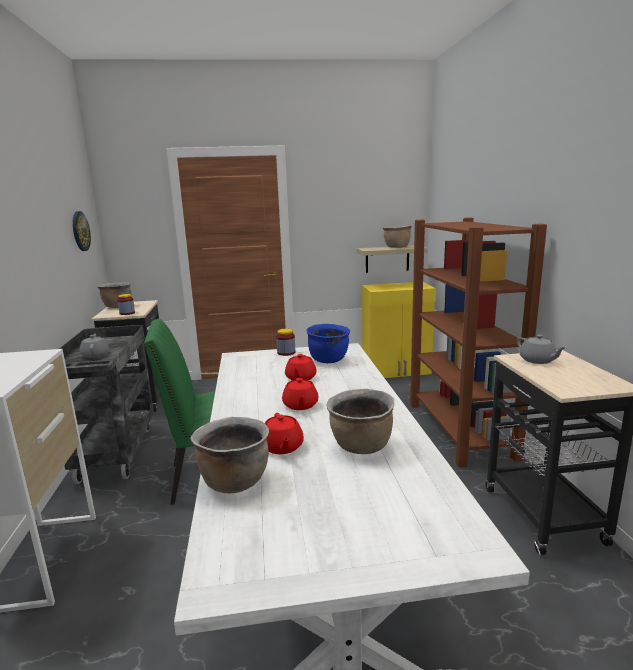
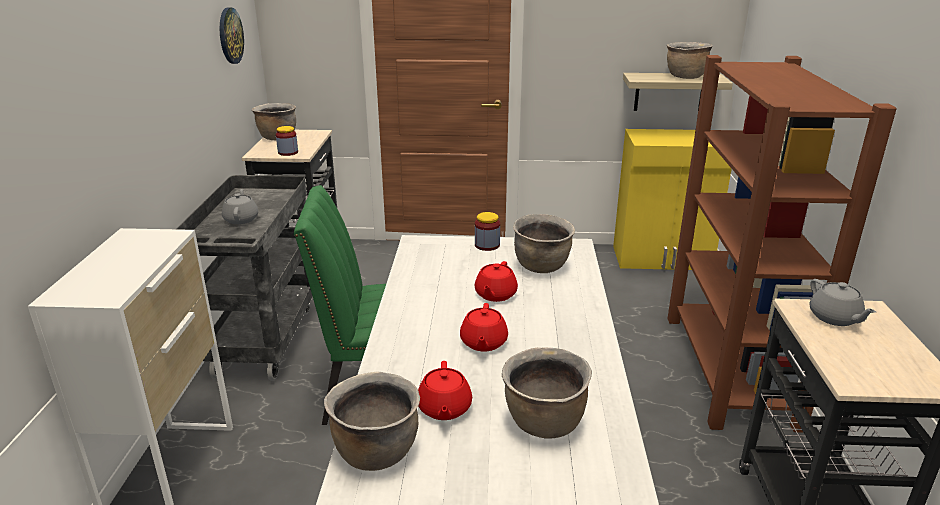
camera: 10 degrees right, 10 degrees up
blue cooking pot [306,324,350,363] -> brown cooking pot [513,214,575,273]

